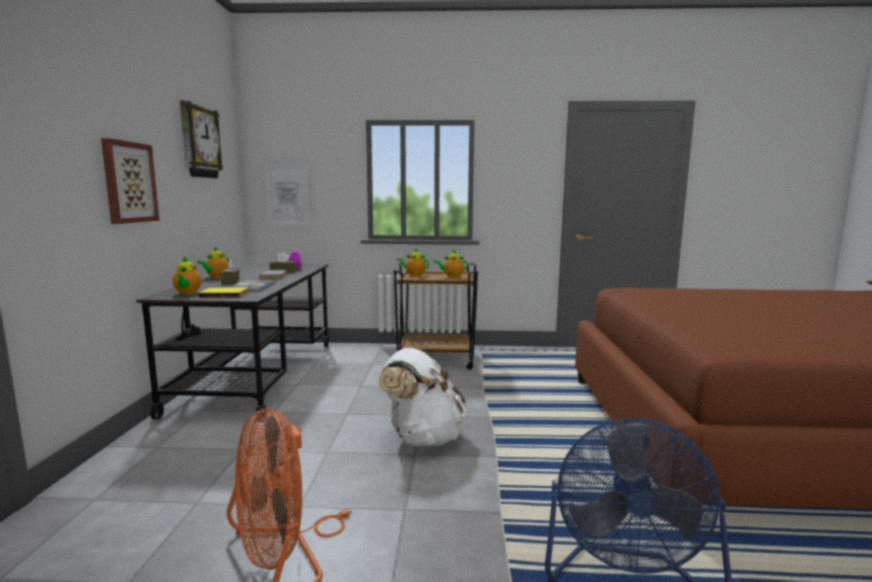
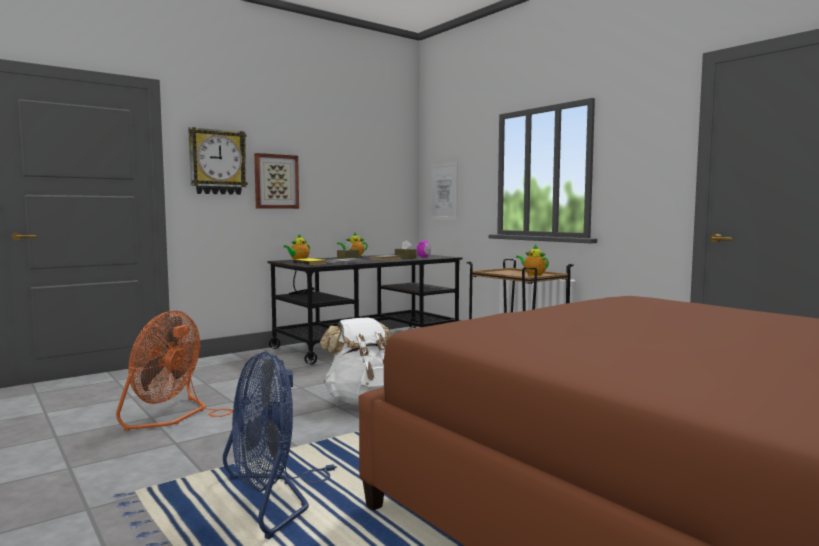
camera: 50 degrees right, 5 degrees down
wall clock [180,100,223,178] -> wall clock moved to [188,127,248,195]
teapot [397,248,429,276] -> none

